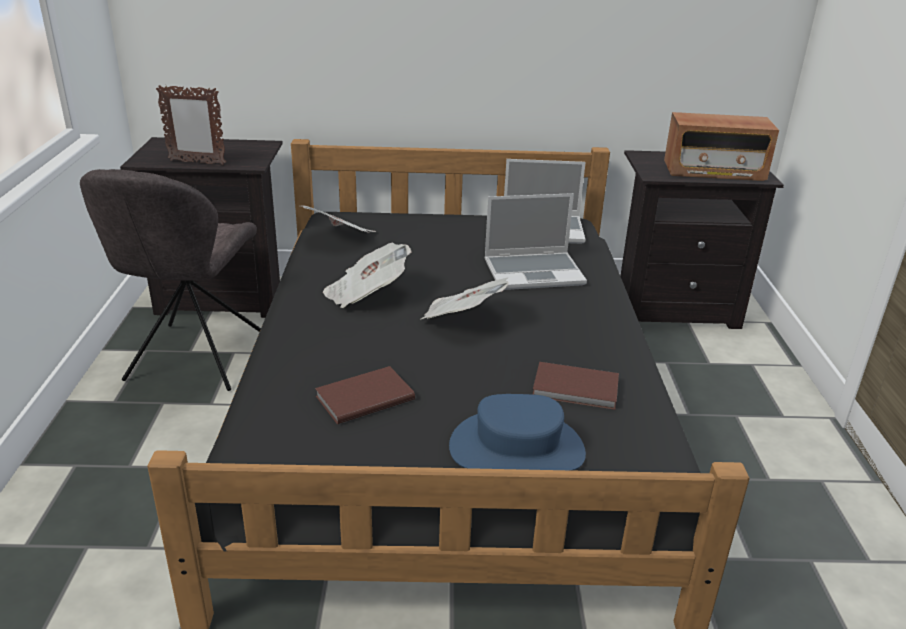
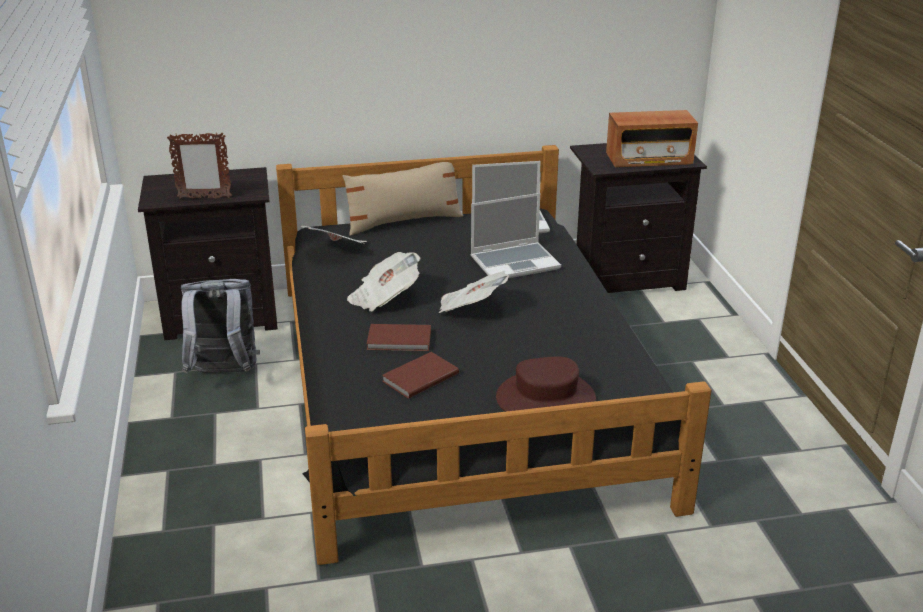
camera: 10 degrees left, 0 degrees up
grey chair [80,169,261,391] -> grey backpack [181,279,260,373]
blue hat [449,394,586,471] -> brown hat [496,357,596,412]
brown book [533,362,619,410] -> brown book moved to [367,324,431,351]
none -> beige pillow [342,162,463,236]

